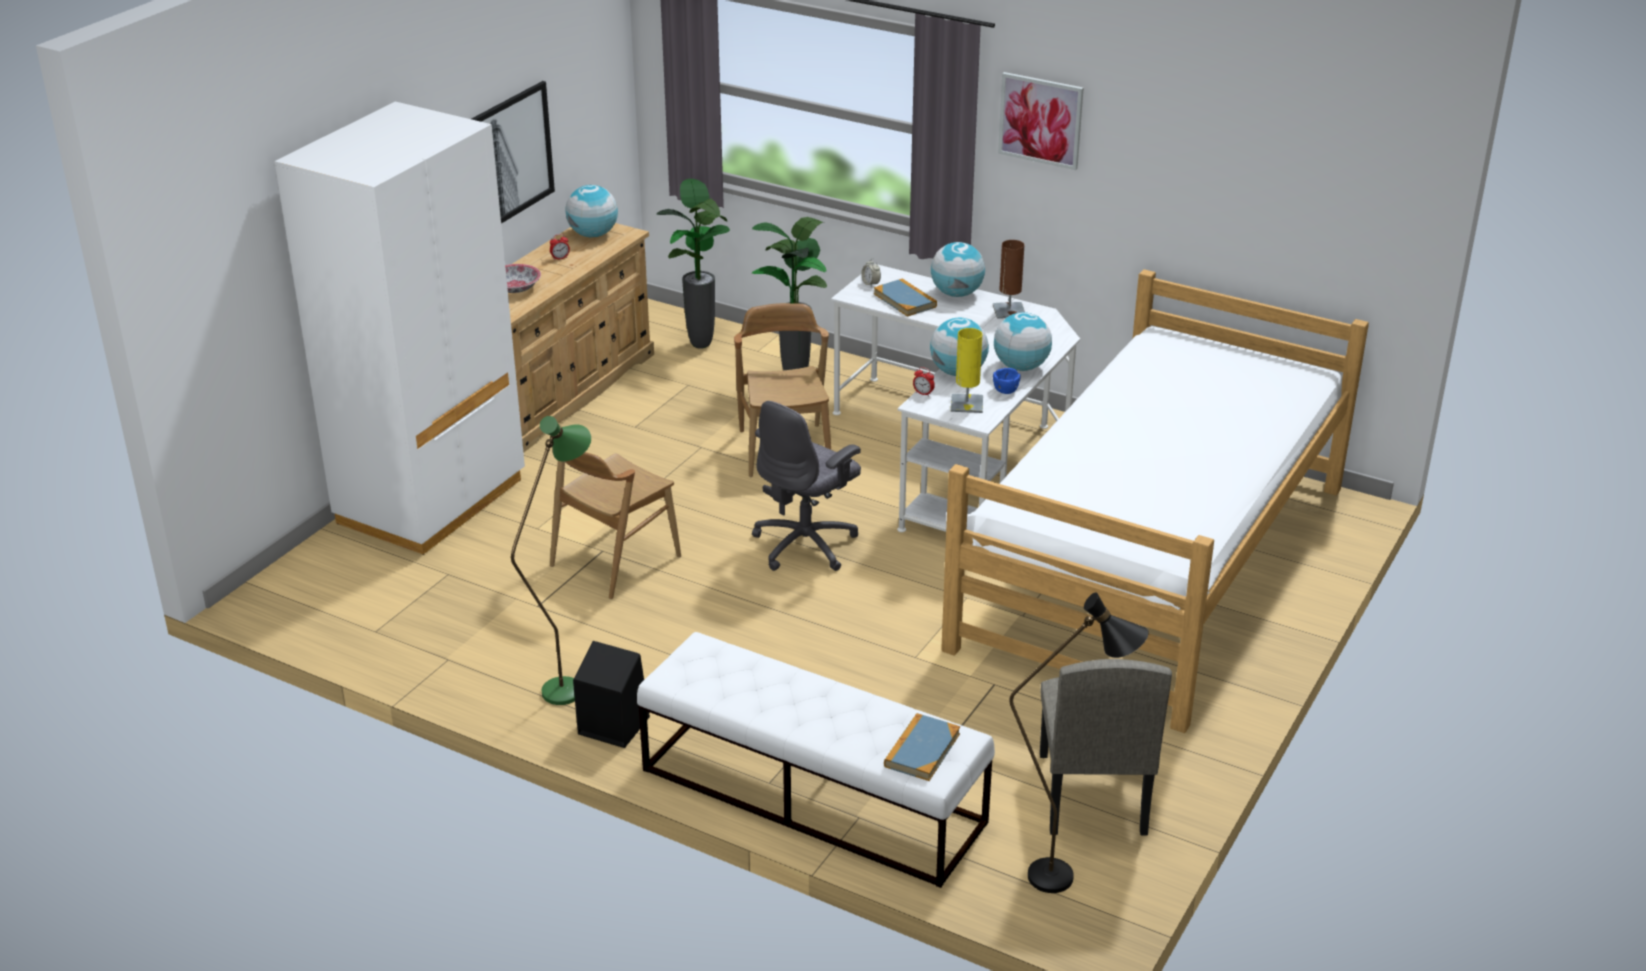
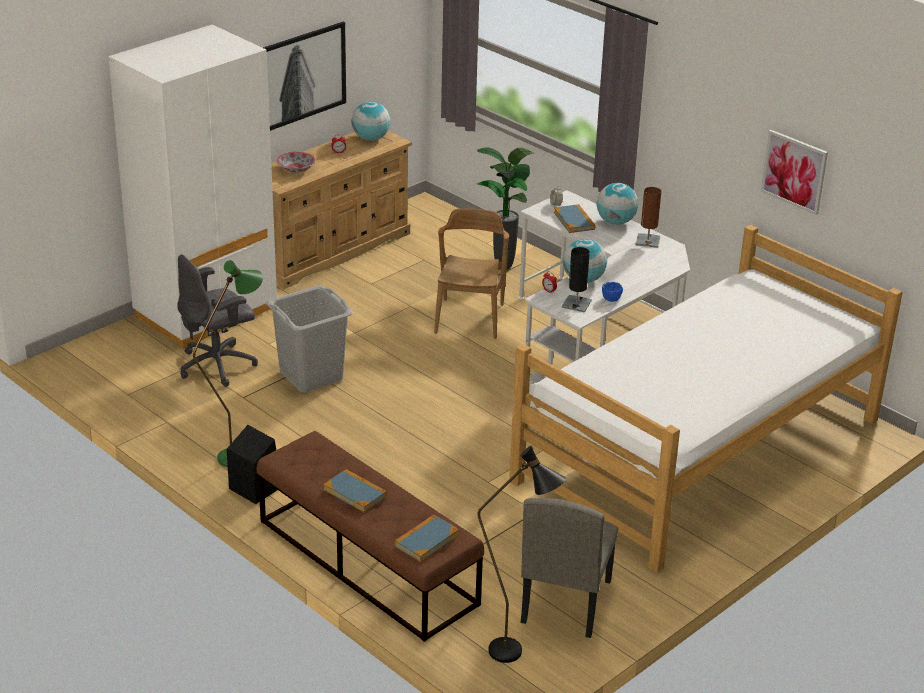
camera: 15 degrees right, 0 degrees up
brown chair [550,446,681,599] -> grey laundry basket [266,285,353,393]
white bench [637,632,995,888] -> brown bench [257,431,484,642]
potted plant [656,179,730,349] -> none
grey office chair [752,401,861,571] -> grey office chair moved to [177,254,258,387]
yellow table lamp [951,328,983,413] -> black table lamp [562,247,592,312]
globe [994,312,1052,371] -> none
picture [998,72,1084,170] -> picture moved to [761,130,828,215]
none -> book [323,469,387,512]

